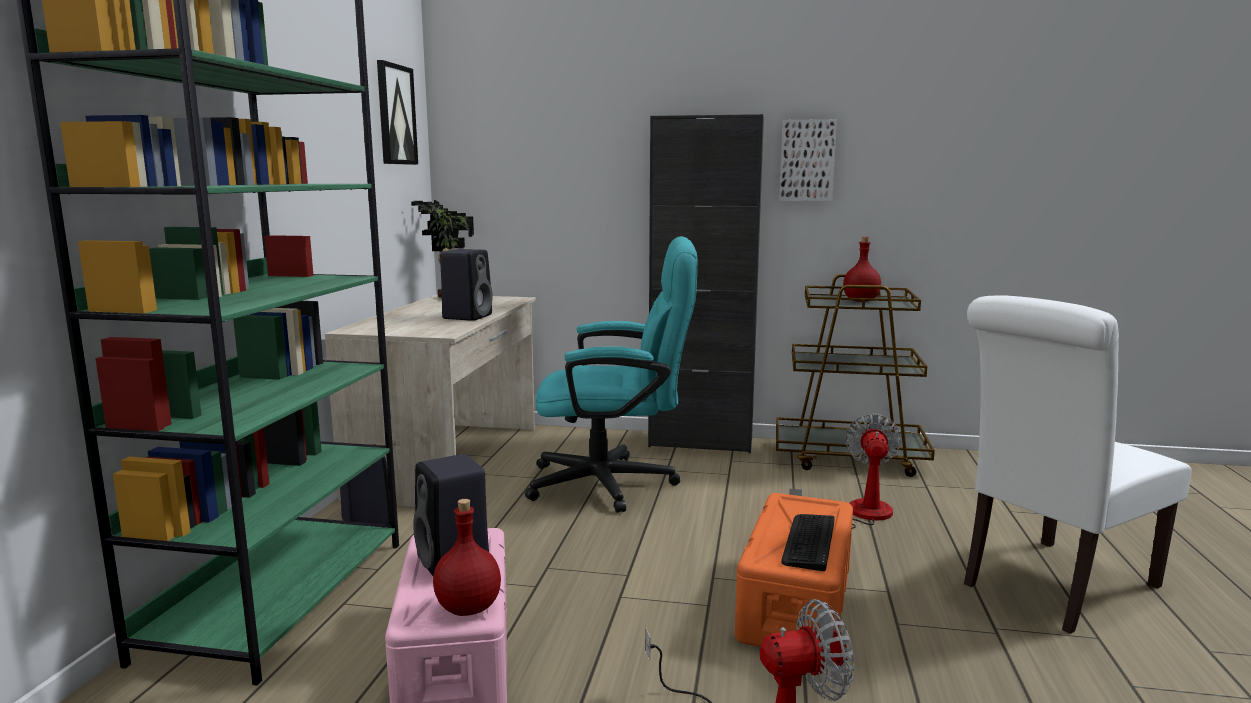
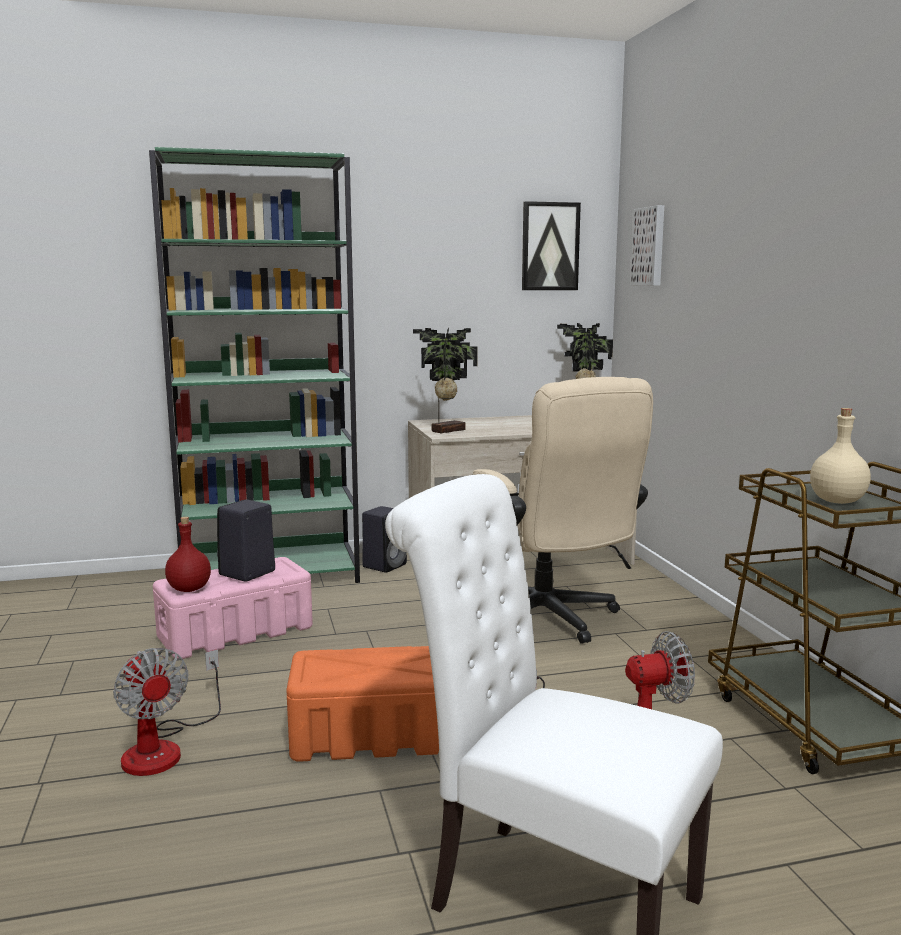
camera: 65 degrees right, 0 degrees up
black speaker [440,249,493,321] -> none
turquoise office chair [525,236,697,513] -> beige office chair [473,377,653,644]
black cabinet [648,114,764,453] -> none
picture [779,119,837,201] -> picture moved to [630,205,664,286]
keyboard [781,514,835,571] -> none
red bottle [843,237,881,302] -> beige bottle [810,408,871,504]
none -> potted plant [413,328,478,433]

